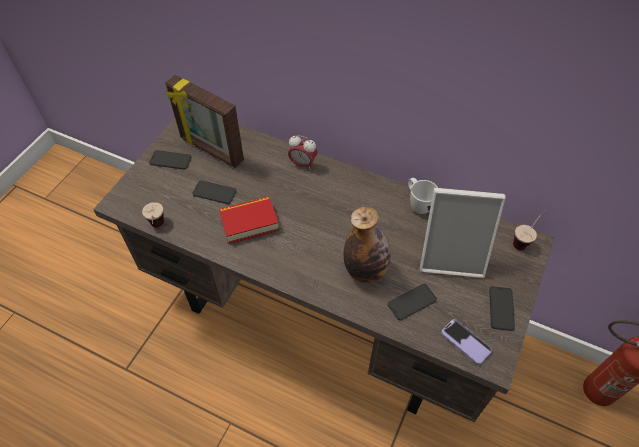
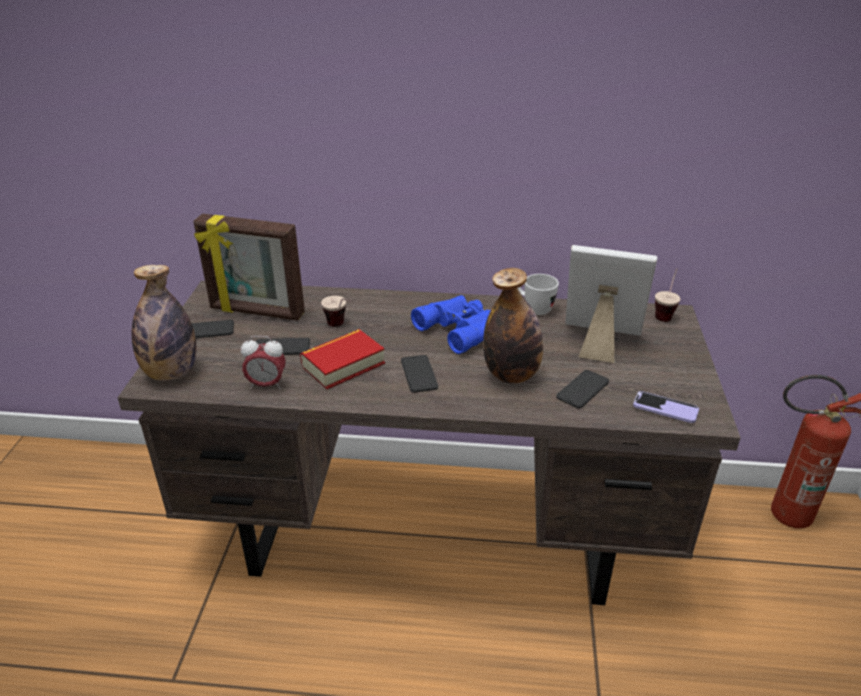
camera: 20 degrees left, 20 degrees down
cup [142,202,164,227] -> cup moved to [321,296,350,327]
alarm clock [288,135,317,170] -> alarm clock moved to [241,336,286,389]
picture frame [420,188,506,278] -> picture frame turned 150 degrees counterclockwise [565,245,657,363]
phone [489,286,515,331] -> phone moved to [401,355,438,393]
none -> bottle [132,265,196,381]
none -> blue binoculars [411,295,491,354]

